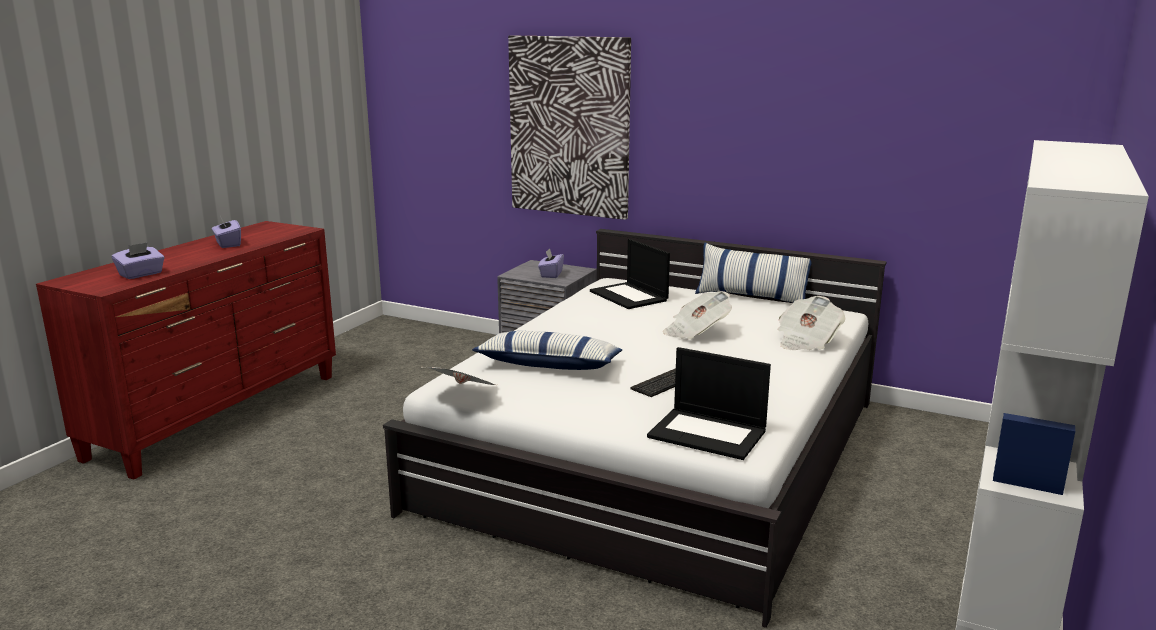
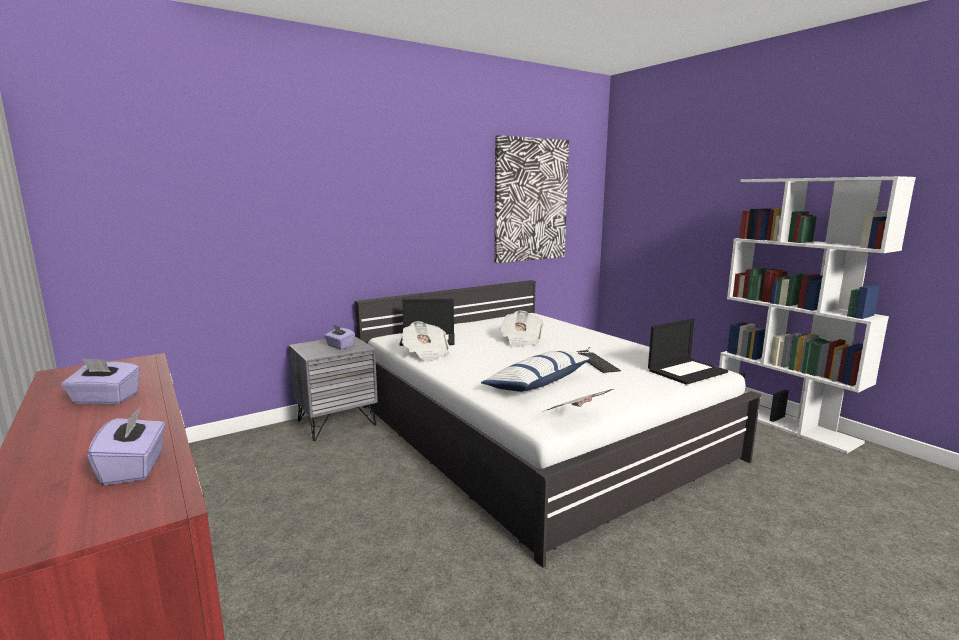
camera: 60 degrees left, 5 degrees down
picture [508,35,631,220] -> picture moved to [494,135,569,263]
pillow [695,243,812,303] -> none
newspaper [777,296,845,350] -> newspaper moved to [402,321,449,362]

